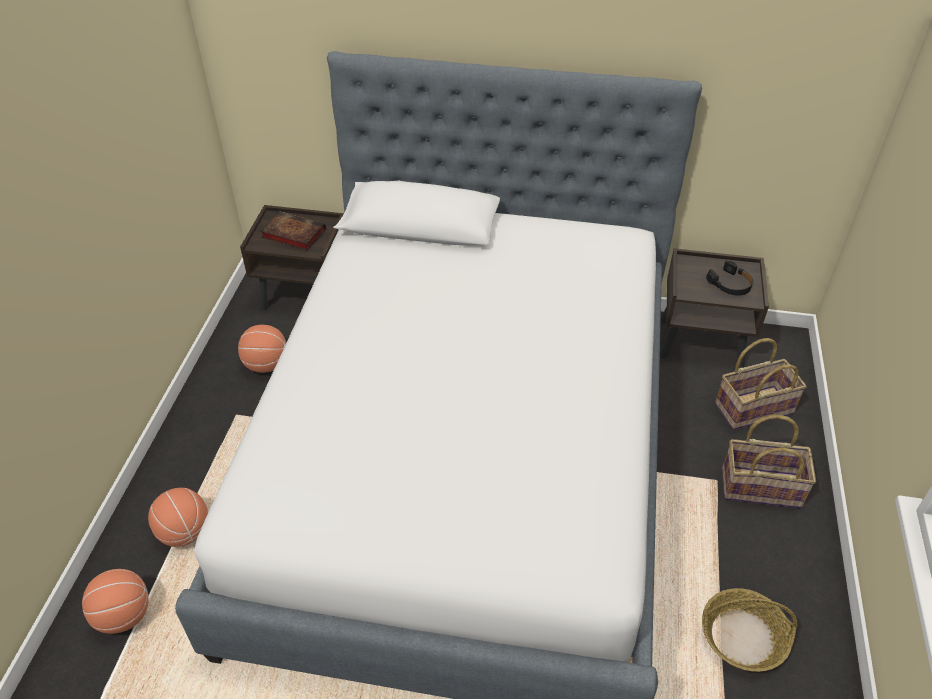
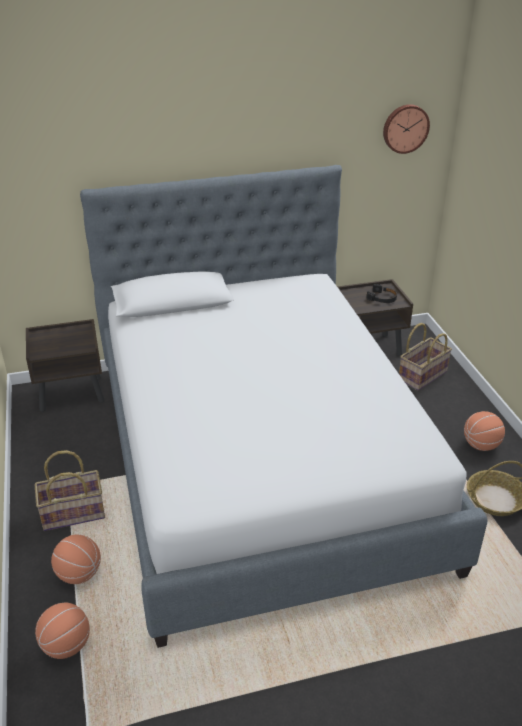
camera: 25 degrees left, 10 degrees down
basketball [238,325,286,373] -> basketball moved to [464,411,505,451]
book [260,211,326,250] -> none
basket [722,415,816,508] -> basket moved to [35,450,105,531]
none -> wall clock [383,104,430,154]

